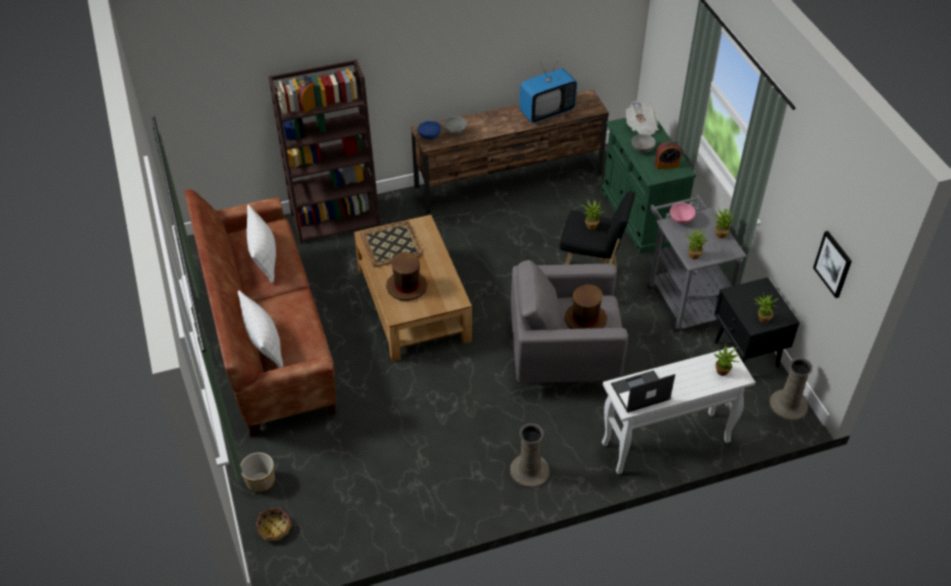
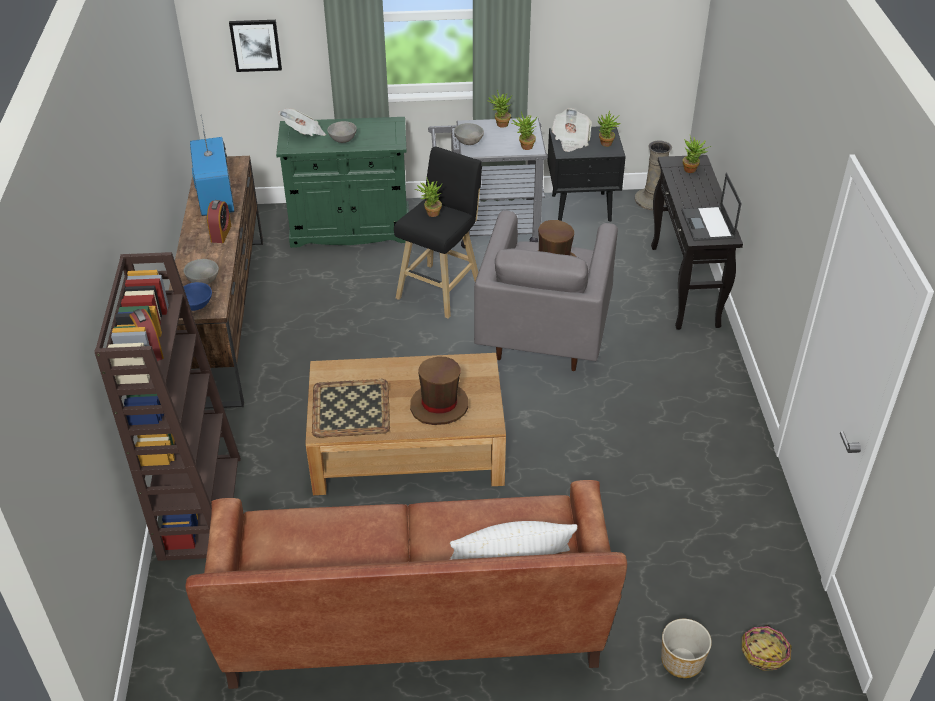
camera: 75 degrees left, 5 degrees down
white pillow [247,204,276,283] -> none
beige vase [510,423,550,488] -> none
white console table [602,347,755,474] -> black console table [651,155,743,330]
alarm clock [655,141,681,170] -> alarm clock moved to [207,200,231,243]
pink bowl [670,203,696,224] -> grey bowl [454,123,484,145]
picture [813,231,852,298] -> picture moved to [229,20,282,72]
none -> newspaper [551,108,592,152]

